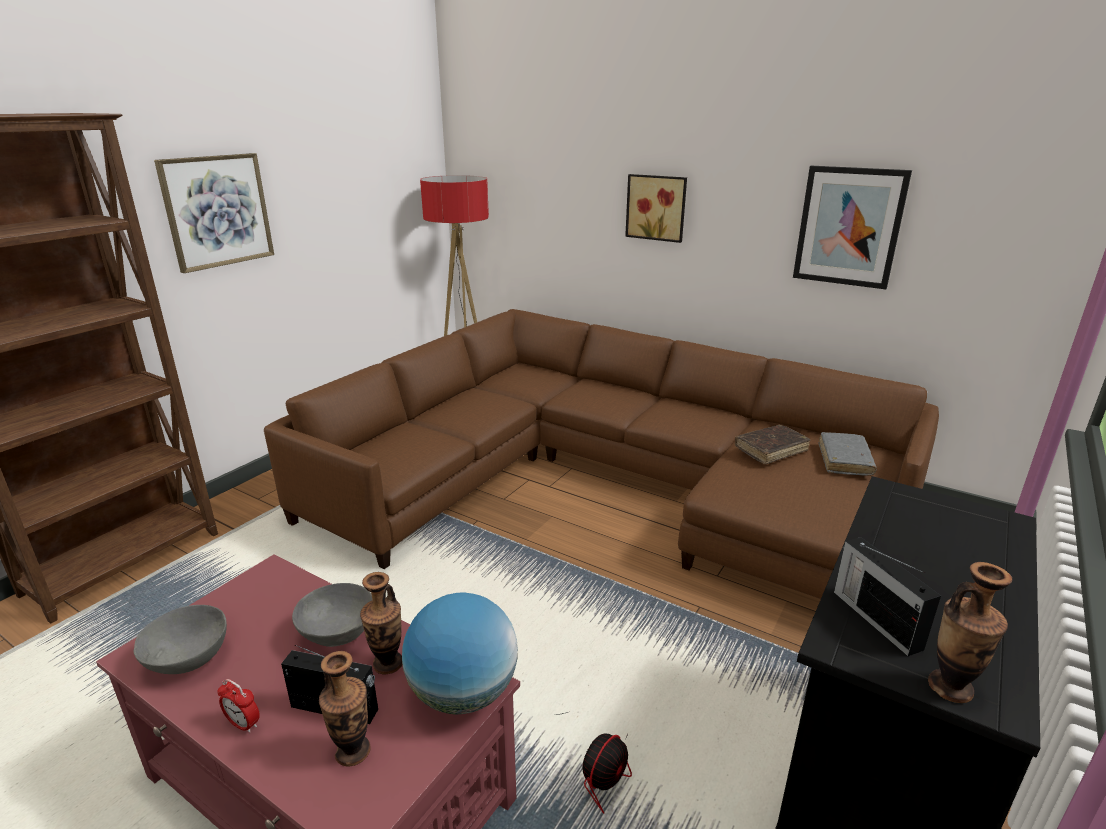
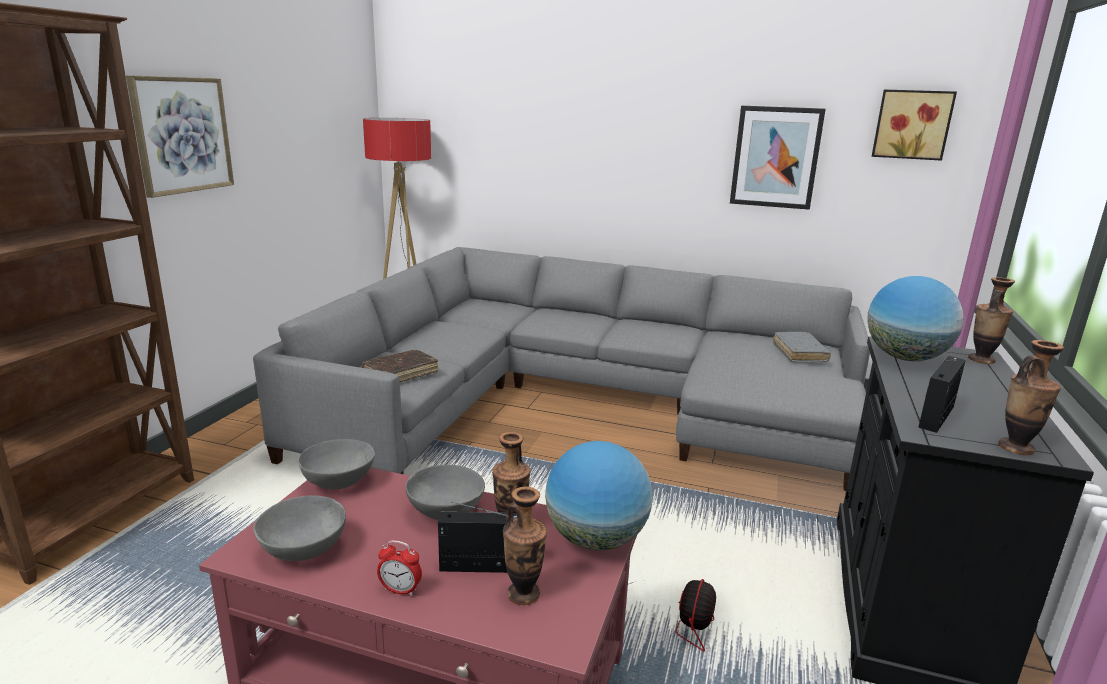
camera: 15 degrees left, 5 degrees down
brown sofa [264,309,939,599] -> grey sofa [253,247,870,491]
picture [625,174,687,243] -> picture moved to [872,89,957,161]
brown book [735,425,810,465] -> brown book moved to [362,350,438,383]
radio [834,537,941,656] -> radio turned 75 degrees clockwise [918,356,966,433]
none -> grey bowl [298,439,375,490]
none -> globe [867,276,964,361]
none -> vase [968,277,1015,364]

